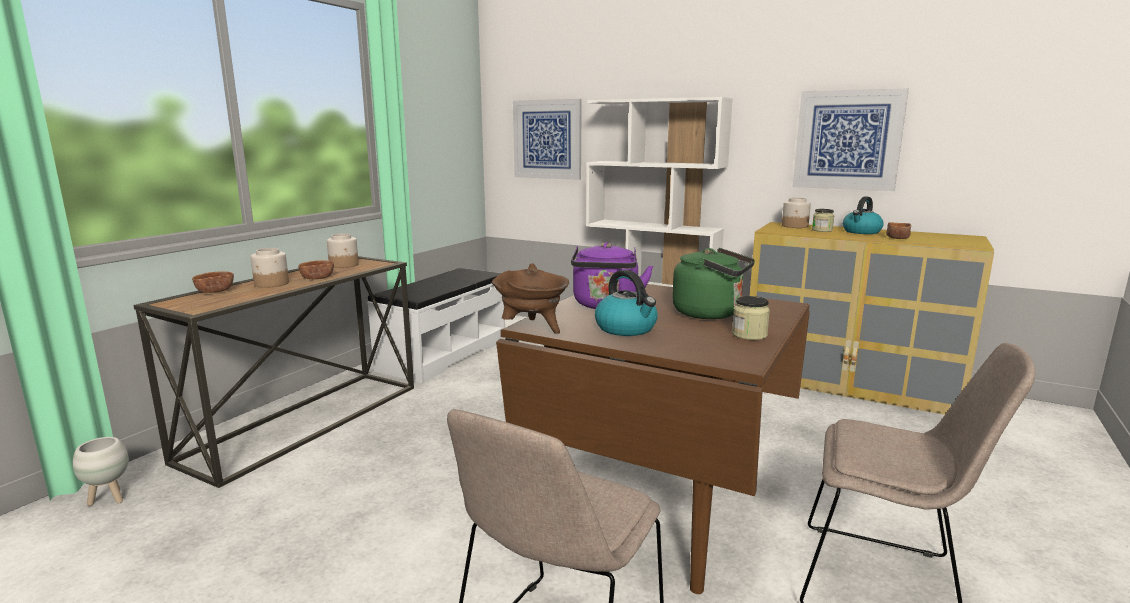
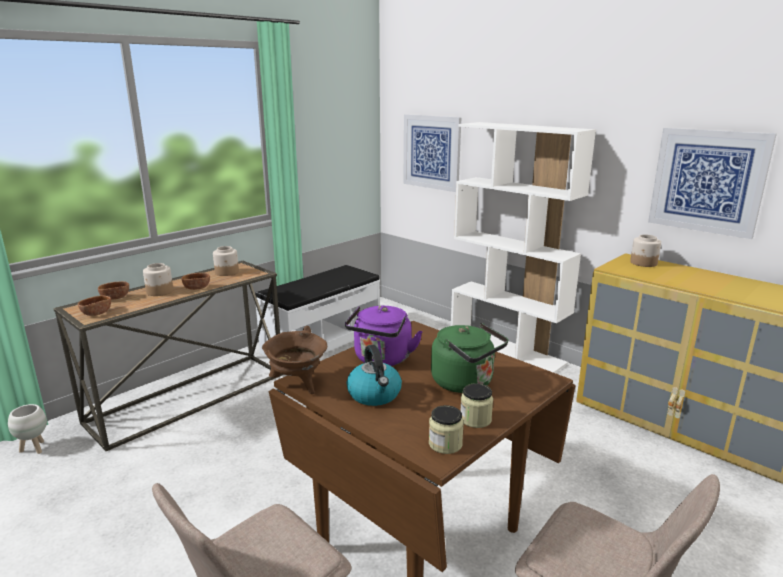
camera: 15 degrees right, 5 degrees up
jar [812,209,834,232] -> jar moved to [429,405,464,454]
kettle [843,196,884,234] -> none
brown bowl [886,222,911,239] -> brown bowl moved to [78,295,111,316]

